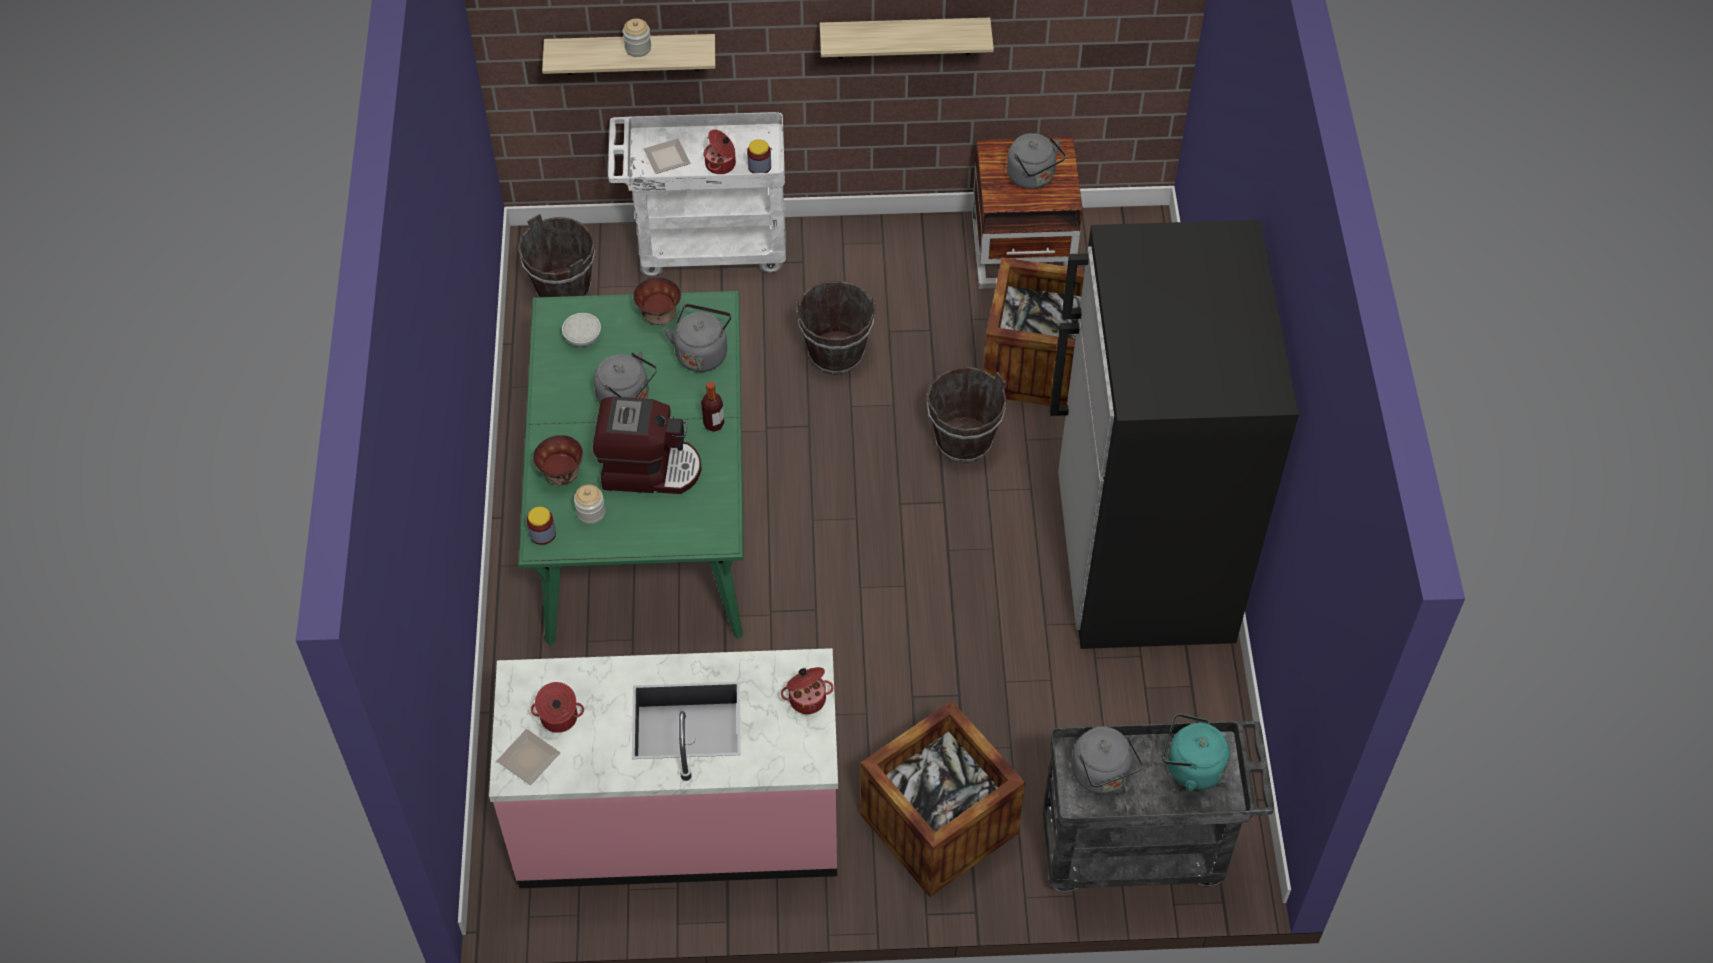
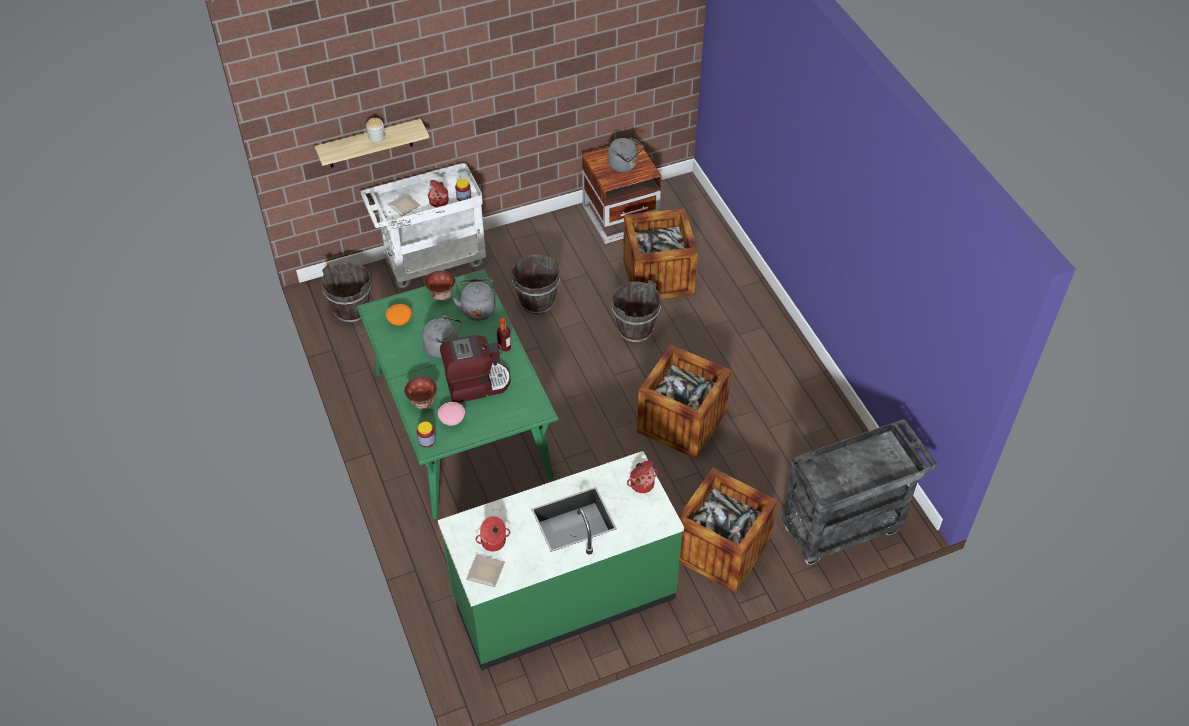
camera: 20 degrees left, 5 degrees down
pink counter [489,648,838,888] -> green counter [438,451,684,670]
white bowl [562,313,601,347] -> orange bowl [386,304,411,326]
jar [574,485,605,524] -> pink bowl [438,402,465,426]
shelf [820,18,994,59] -> none
black fridge [1050,220,1299,649] -> none
grey kettle [1071,727,1143,794] -> none
turquoise kettle [1163,714,1230,791] -> none
none -> crate [637,345,732,459]

